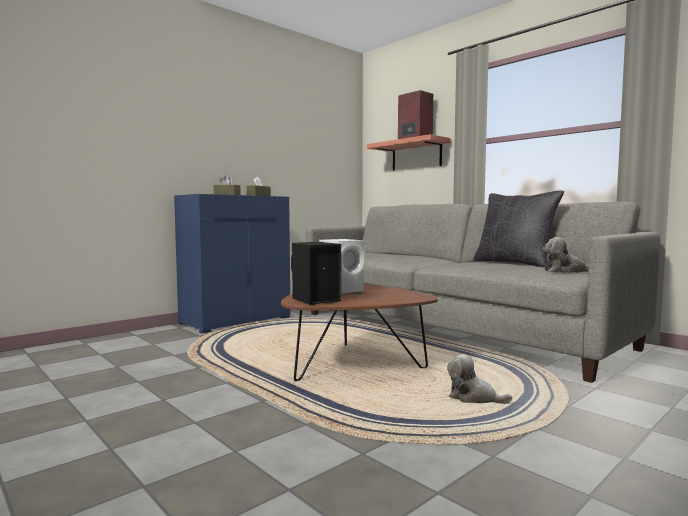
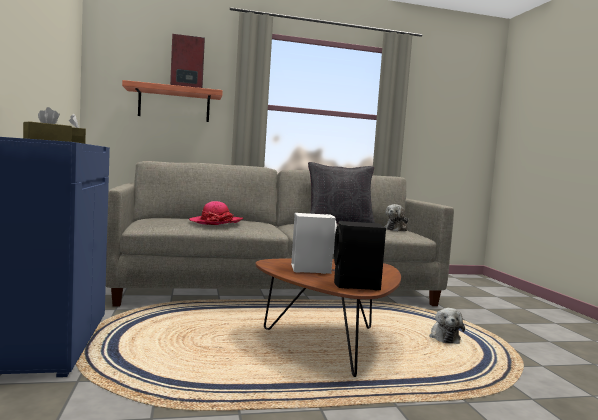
camera: 60 degrees left, 0 degrees up
plush toy [447,354,512,404] -> plush toy turned 60 degrees counterclockwise [429,308,465,344]
none -> hat [189,201,243,225]

